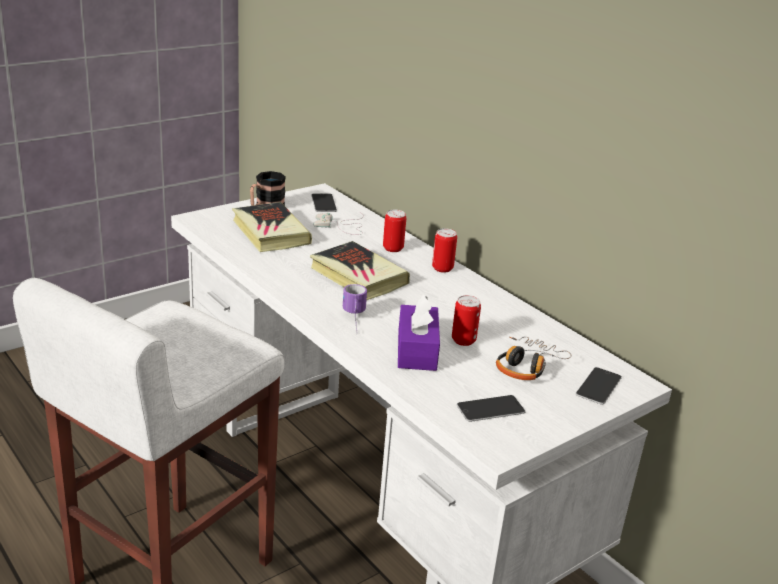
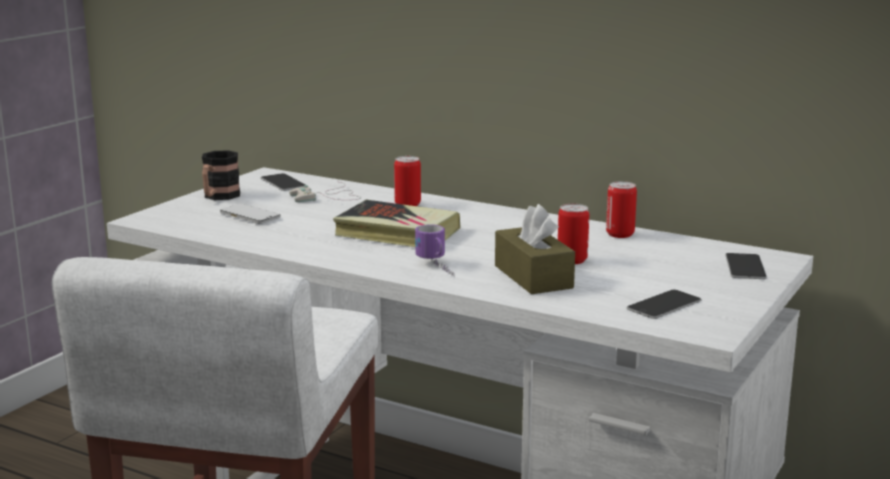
camera: 20 degrees left, 10 degrees down
book [232,202,312,252] -> phone [220,204,280,224]
purple tissue box [398,295,440,371] -> brown tissue box [495,204,575,294]
can [432,228,457,273] -> can moved to [606,181,637,238]
headphones [496,336,571,380] -> none

